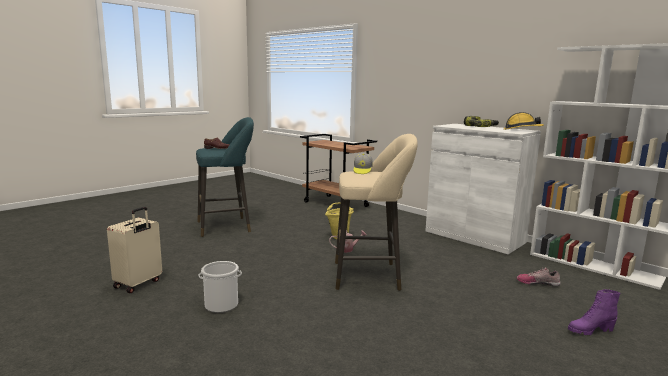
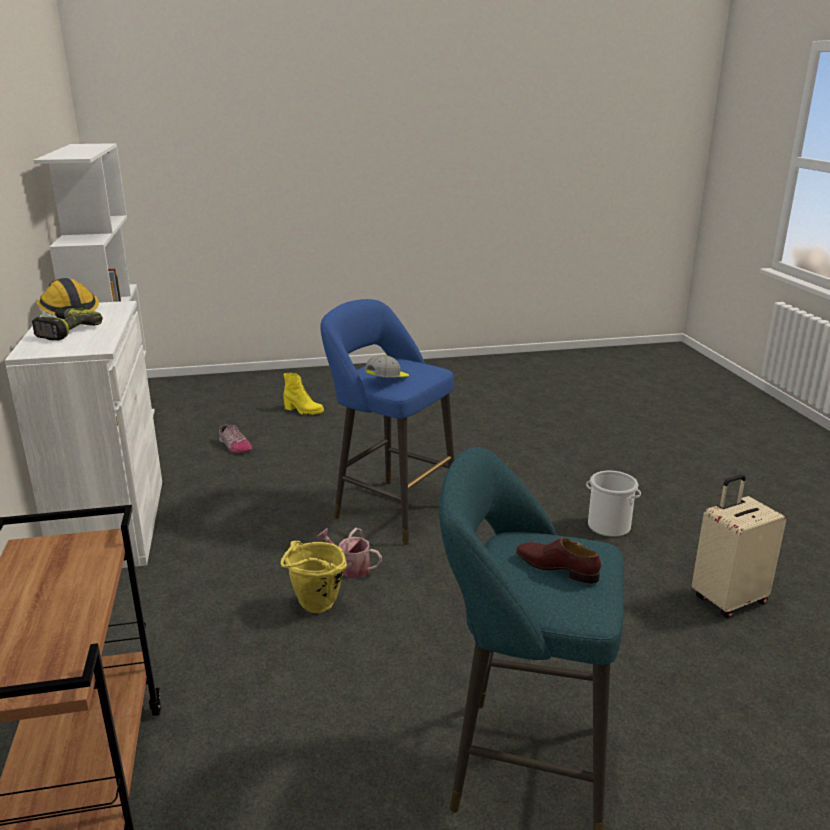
camera: 145 degrees left, 10 degrees up
beige stool [335,134,418,291] -> blue stool [321,299,454,545]
purple boot [568,289,620,336] -> yellow boot [283,373,324,415]

